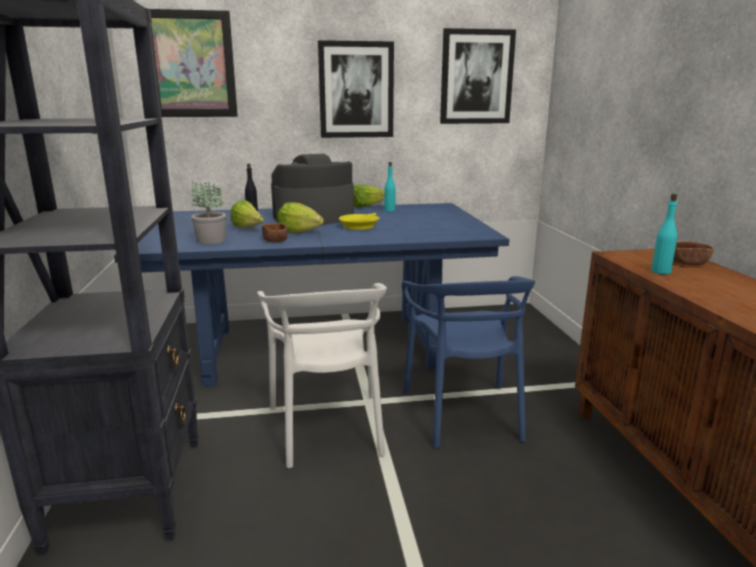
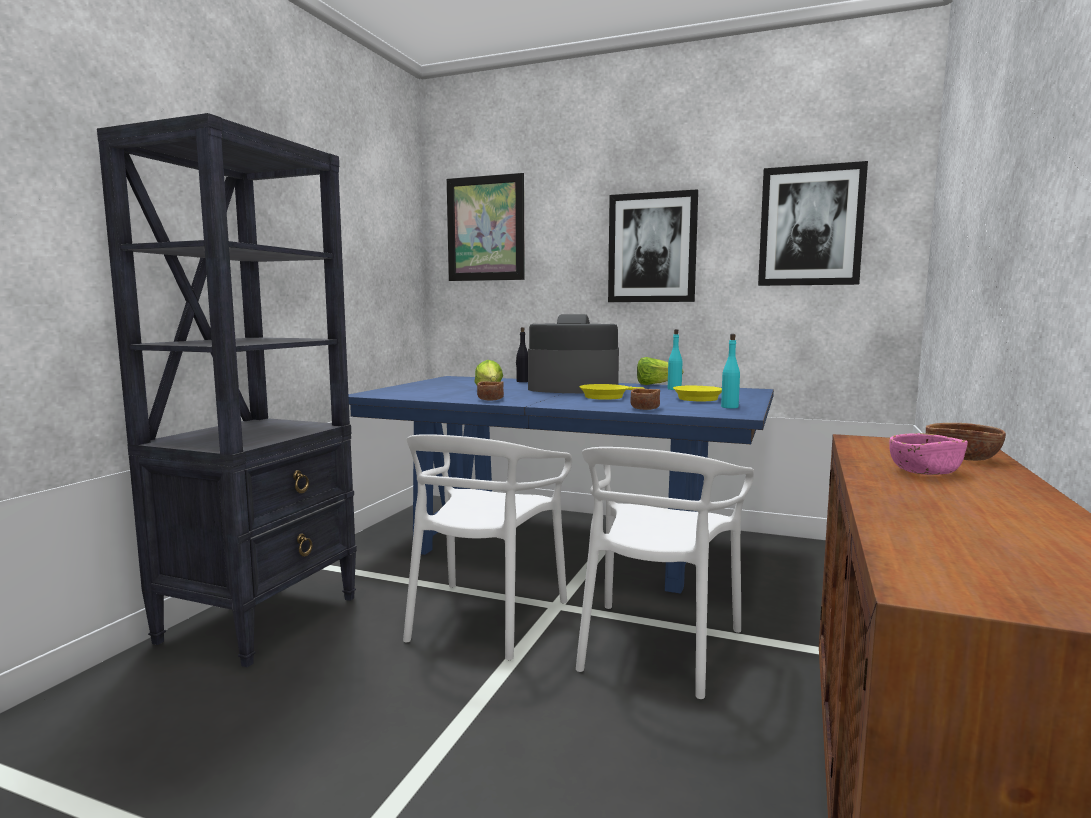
camera: 30 degrees right, 10 degrees down
potted plant [191,181,226,244] -> none
lettuce [277,202,324,233] -> none
blue chair [402,276,535,448] -> white chair [576,447,754,699]
turquoise bottle [651,194,677,274] -> turquoise bottle moved to [721,334,740,408]
none -> brown bowl [630,388,660,410]
none -> yellow frying pan [673,386,722,401]
none -> pink bowl [889,433,968,475]

